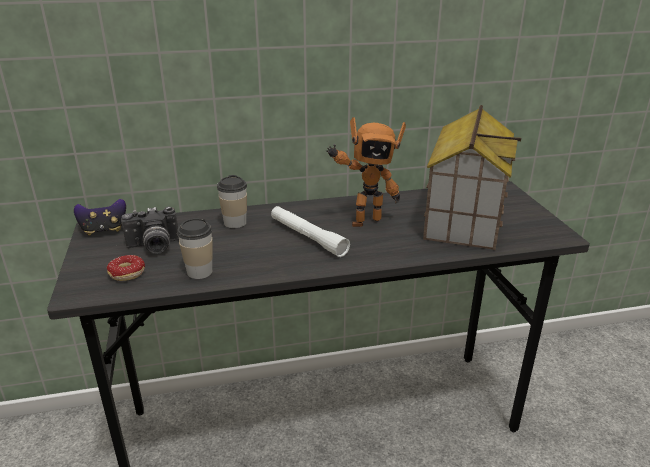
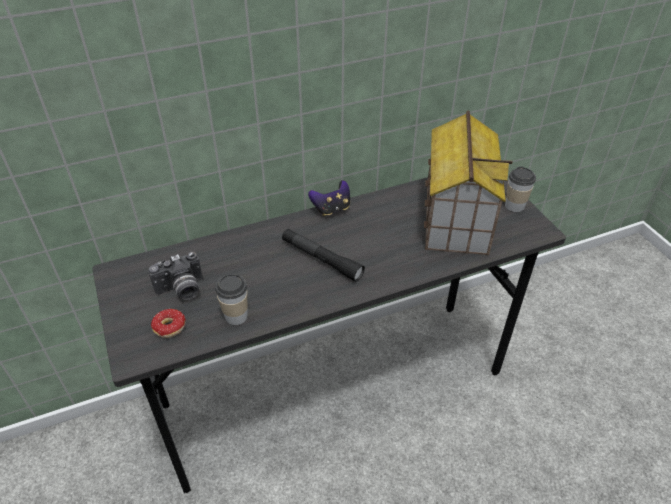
camera: 10 degrees left, 15 degrees up
game controller [74,199,126,235] -> game controller moved to [308,180,350,216]
cup [217,175,247,228] -> cup moved to [505,166,536,212]
white flashlight [271,206,350,257] -> black flashlight [282,229,365,282]
toy robot [326,117,406,227] -> none

